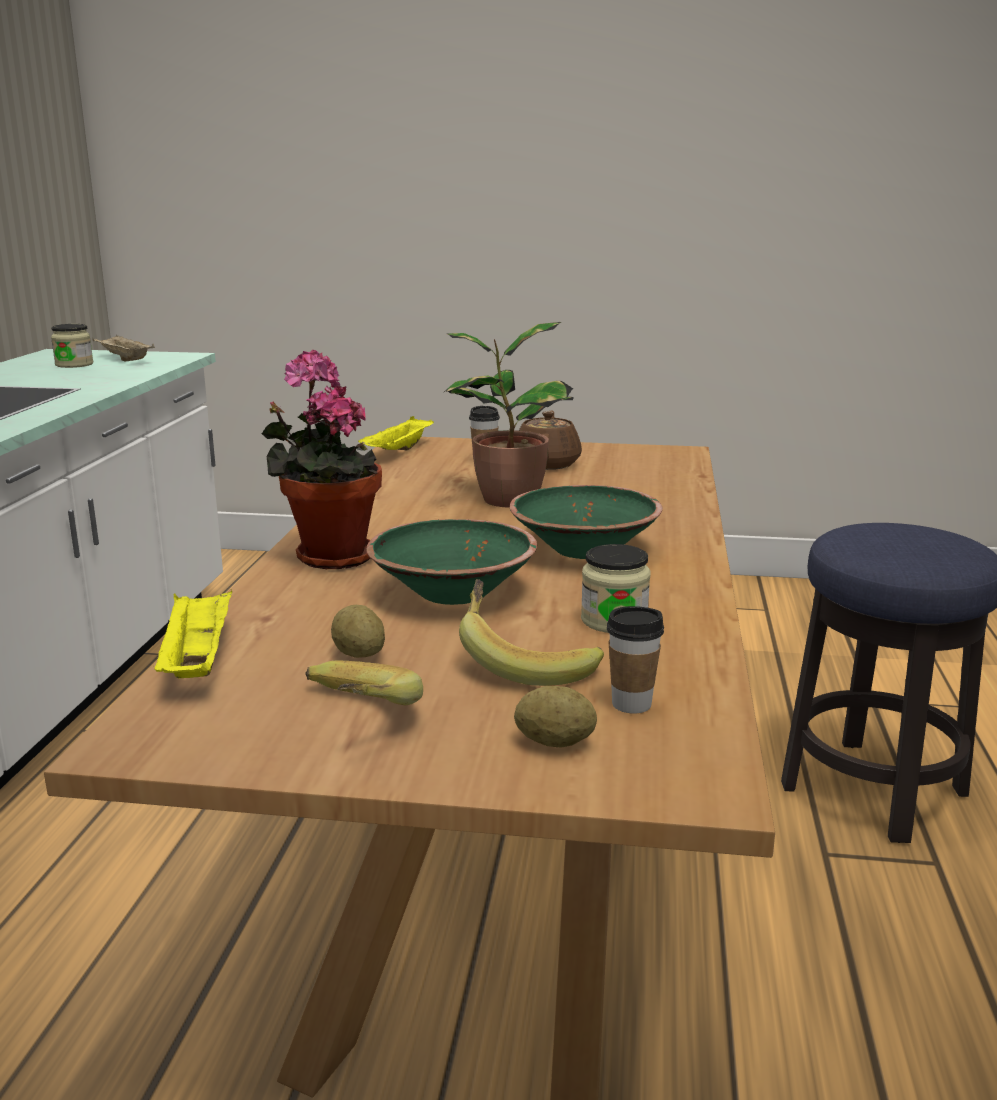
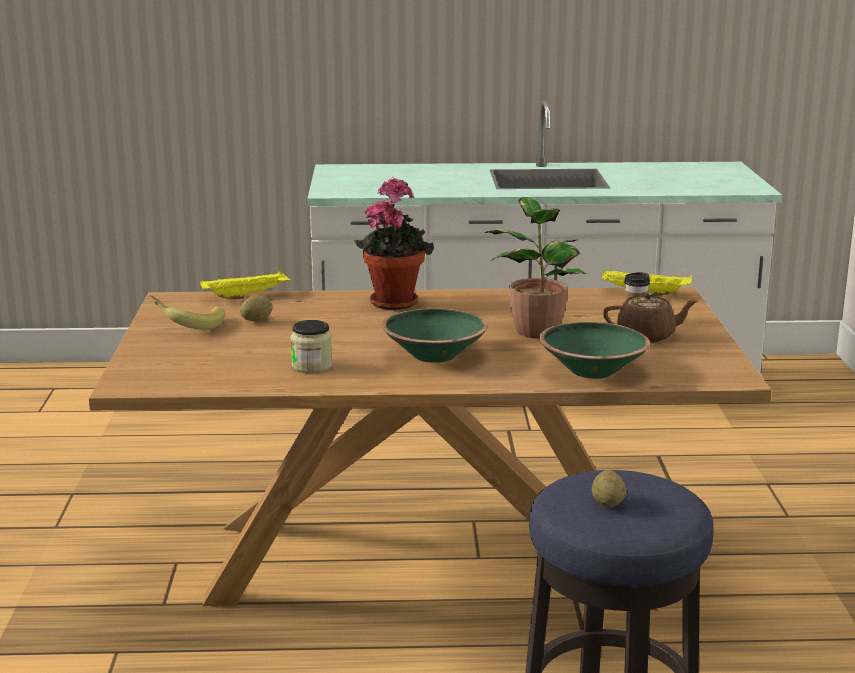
camera: 80 degrees right, 0 degrees up
jar [51,324,93,368] -> none
beige tray [93,334,155,361] -> none
green bowl [366,519,537,605] -> green bowl moved to [539,322,651,379]
banana [459,579,604,686] -> none
potato [514,686,597,748] -> potato moved to [592,470,627,507]
cup [607,606,664,714] -> none

